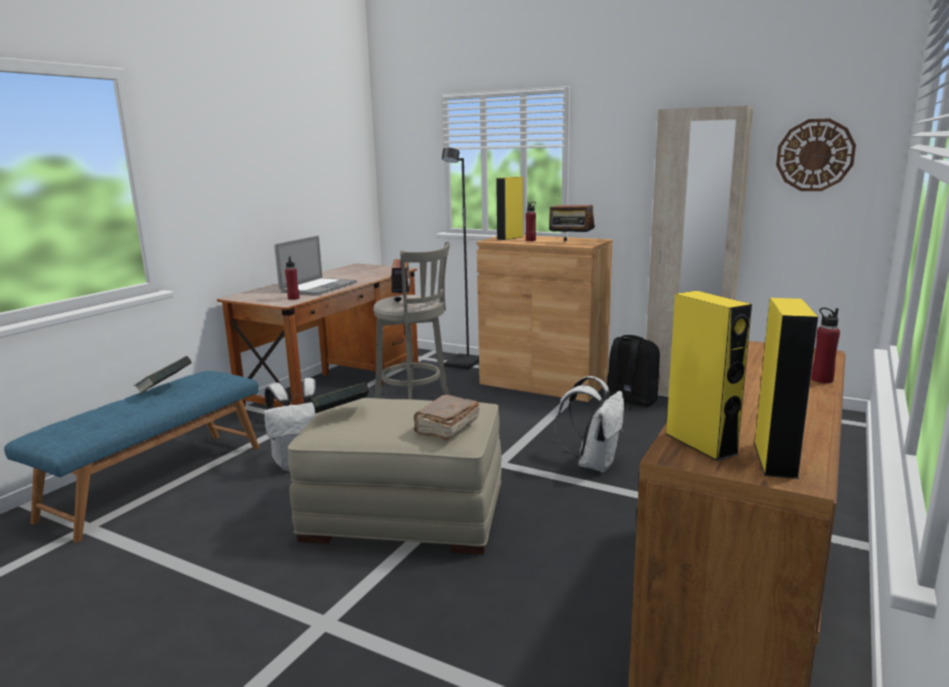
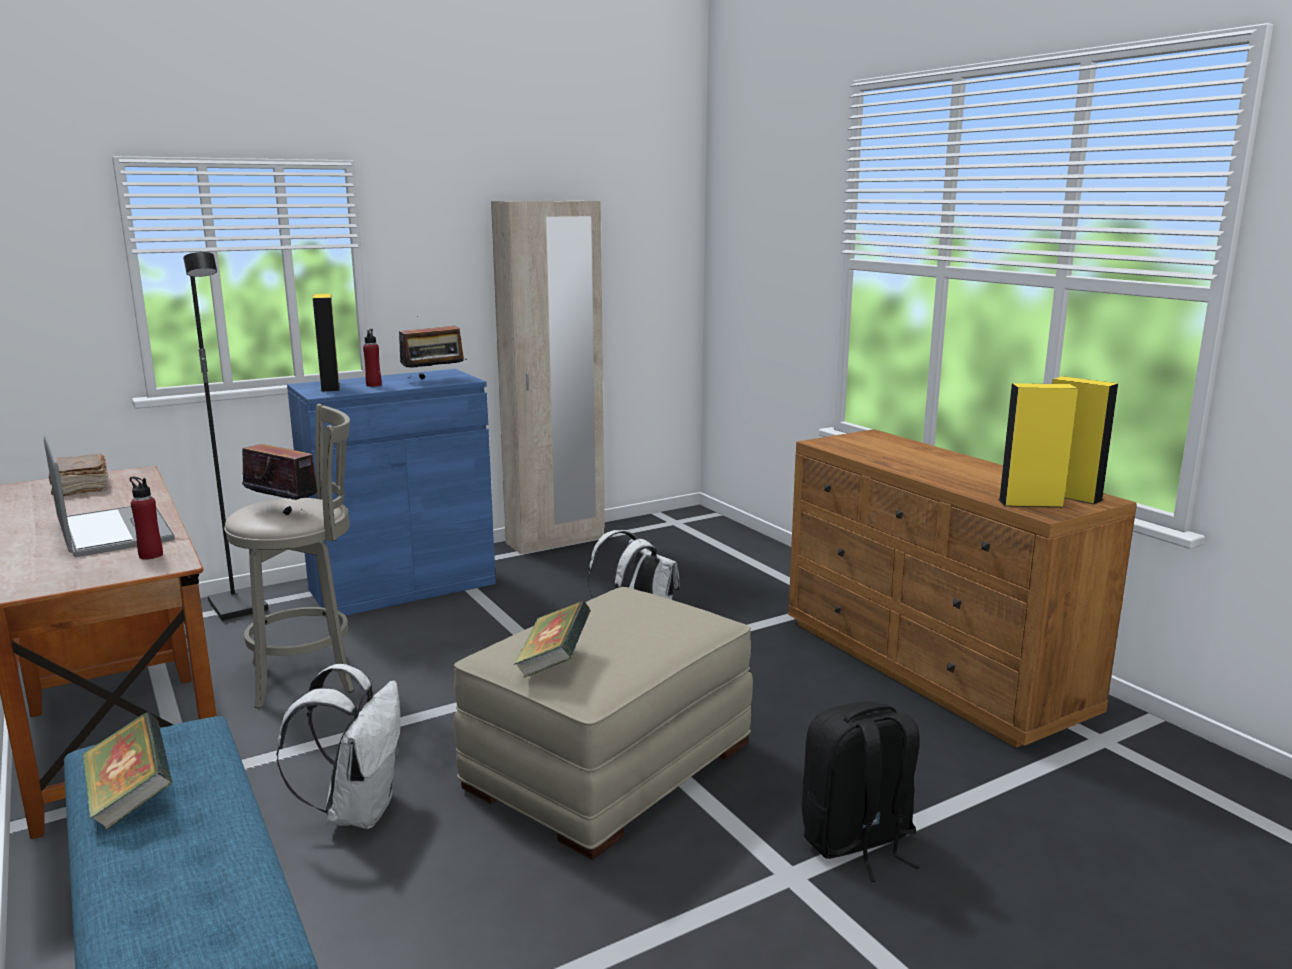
camera: 60 degrees left, 0 degrees up
brown book [414,395,479,440] -> brown book moved to [49,454,108,496]
brown cabinet [476,235,613,402] -> blue cabinet [287,369,496,616]
black backpack [607,335,660,411] -> black backpack moved to [802,701,920,882]
wall clock [776,118,856,191] -> none
red bottle [811,308,840,384] -> none

